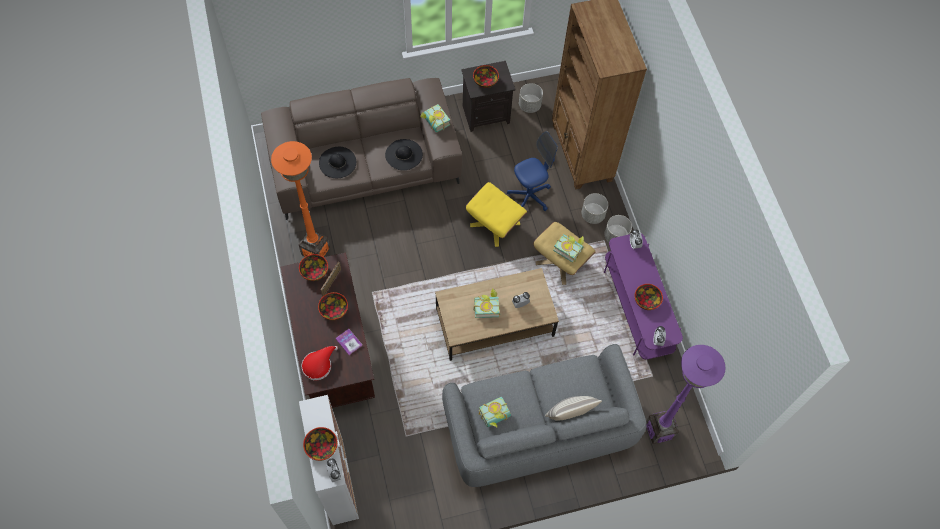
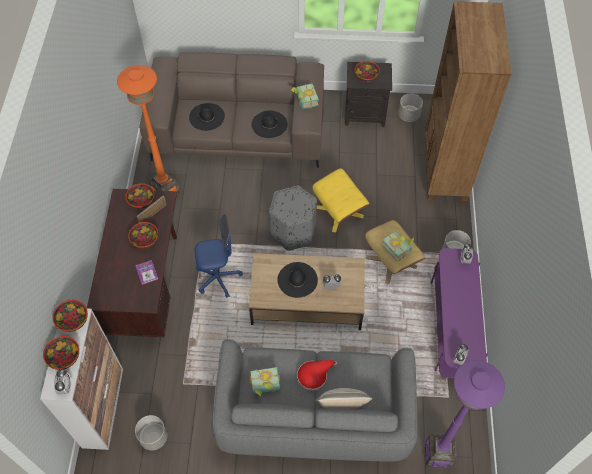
camera: 20 degrees right, 5 degrees down
red hat [301,346,338,380] -> red hat moved to [297,360,338,391]
book [474,288,500,318] -> black hat [277,262,318,298]
blue office chair [507,131,558,211] -> blue office chair moved to [195,214,243,298]
grey planter [581,193,608,224] -> grey planter moved to [135,415,168,450]
bowl [634,284,663,310] -> bowl moved to [52,300,88,332]
none -> grey ottoman [269,185,317,251]

